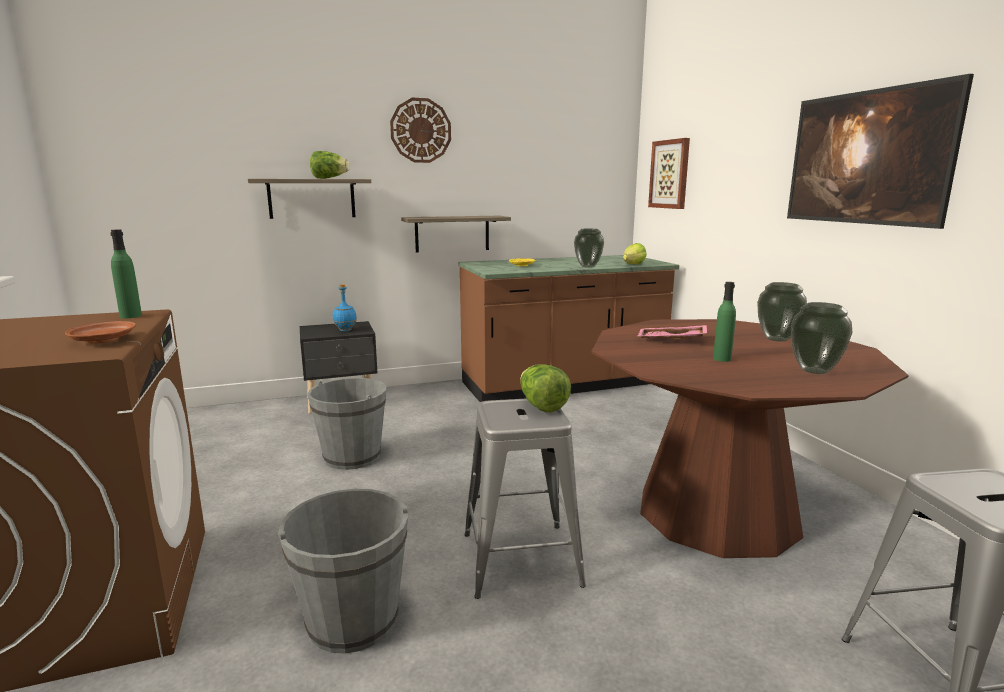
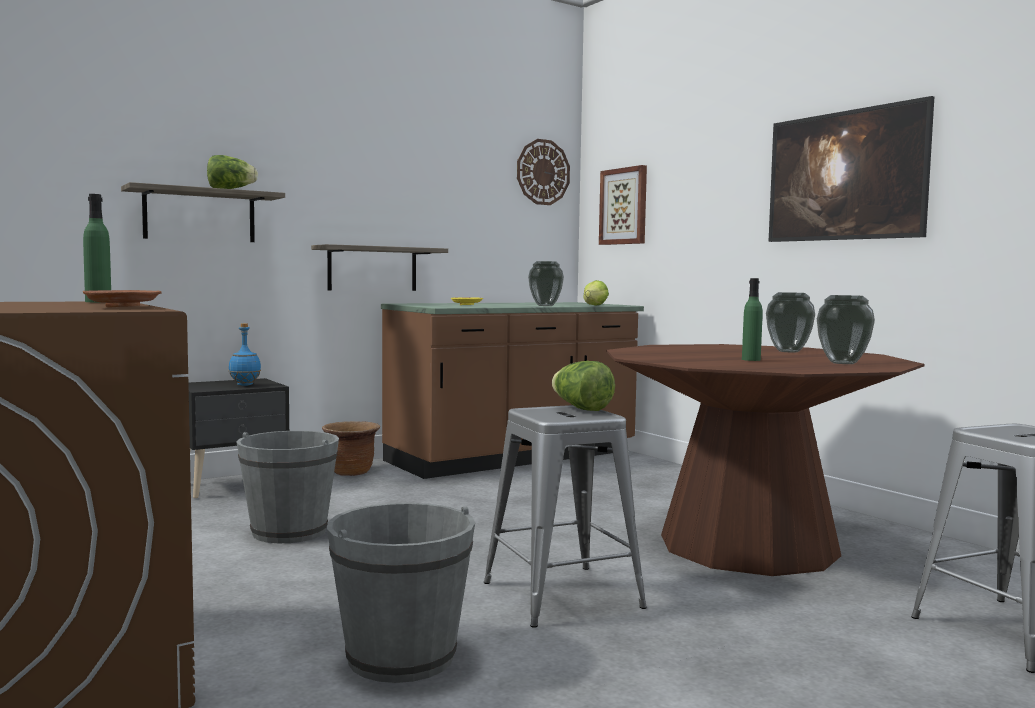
camera: 15 degrees left, 10 degrees down
wall clock [390,98,451,163] -> wall clock moved to [517,139,570,205]
pink tray [638,325,707,339] -> none
none -> brown planter [322,421,380,476]

